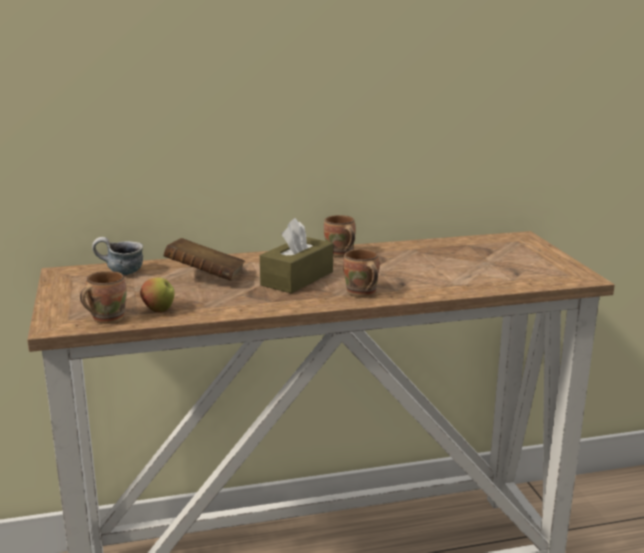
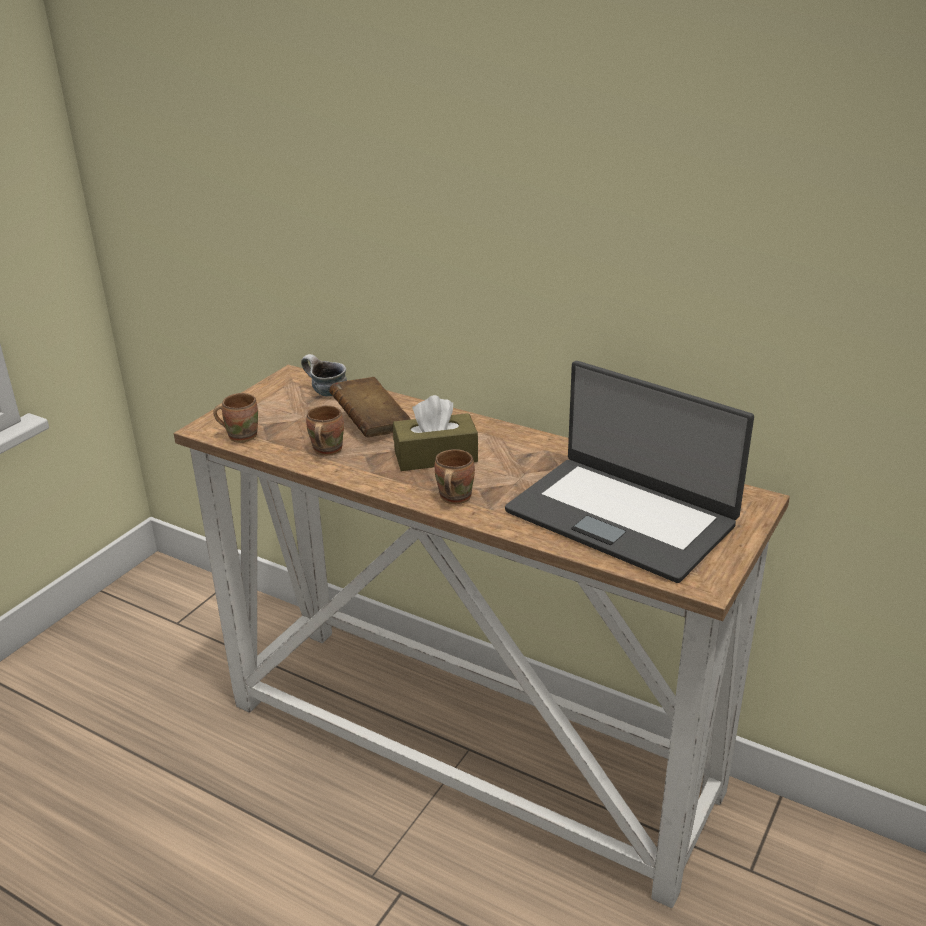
camera: 45 degrees right, 10 degrees up
apple [140,277,175,313] -> none
brown mug [324,215,356,257] -> brown mug moved to [306,405,344,456]
none -> laptop [505,361,754,583]

